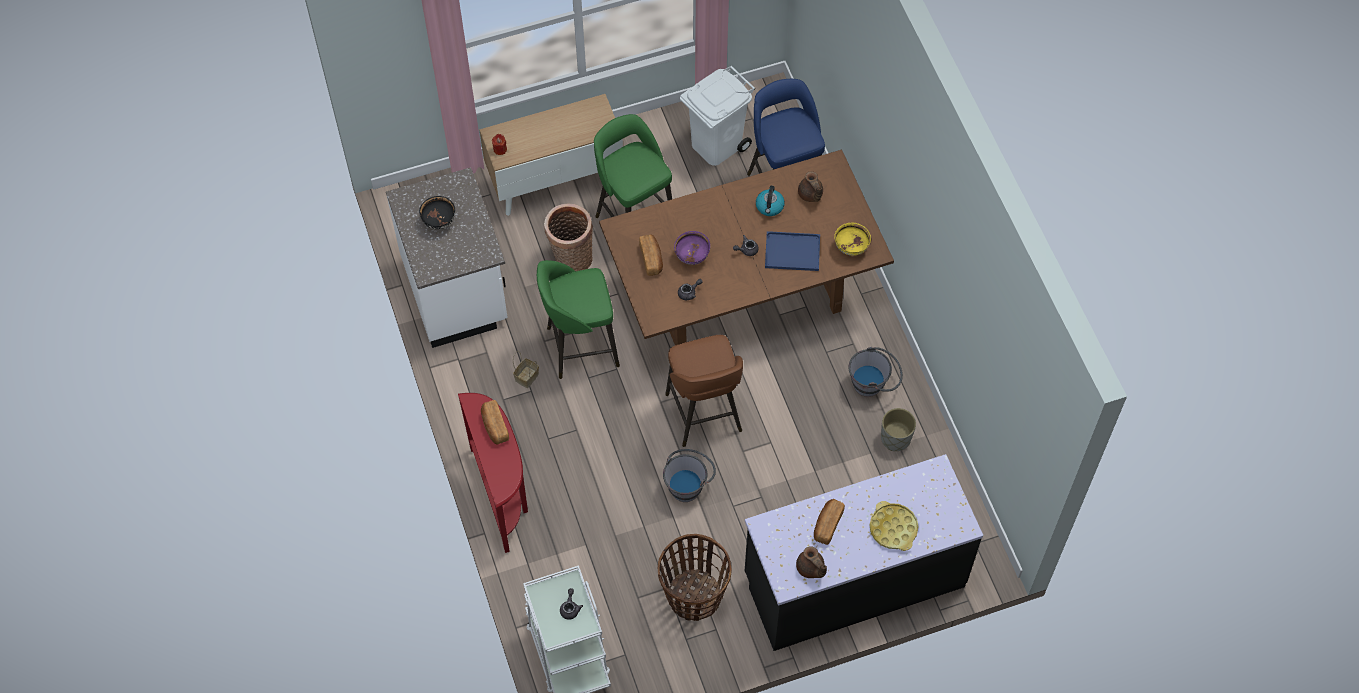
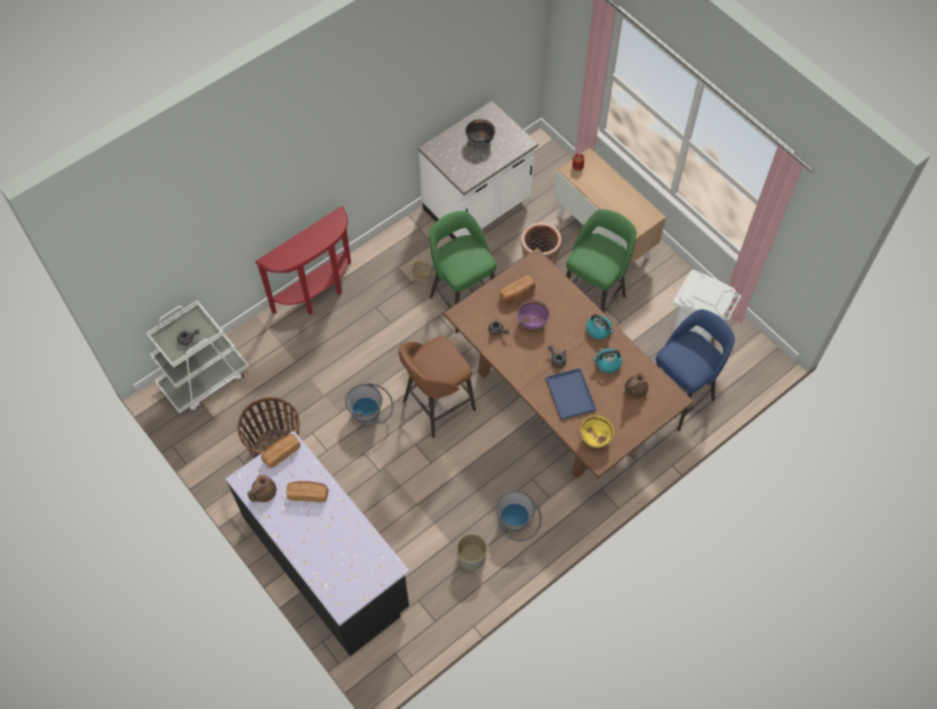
camera: 70 degrees right, 0 degrees up
bread [481,400,509,444] -> bread moved to [261,434,300,468]
yellow tray [869,501,919,551] -> none
none -> kettle [586,314,614,339]

